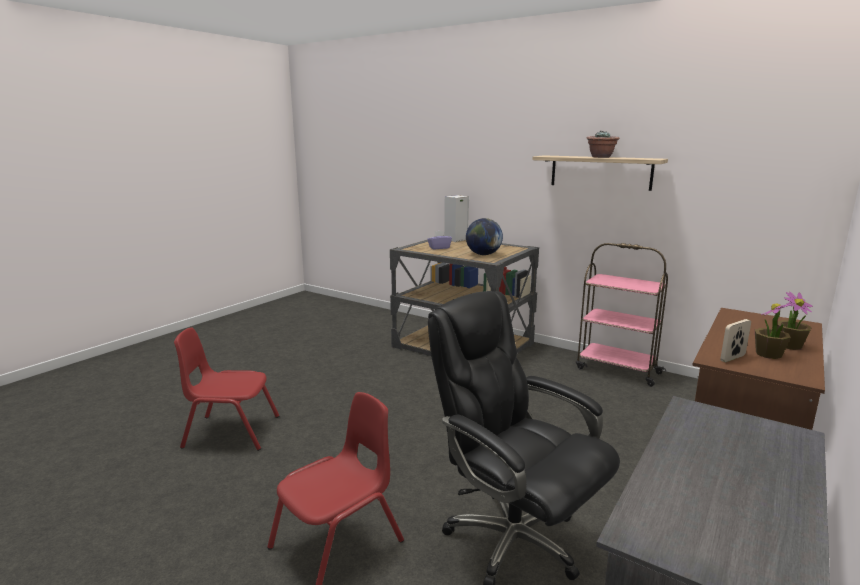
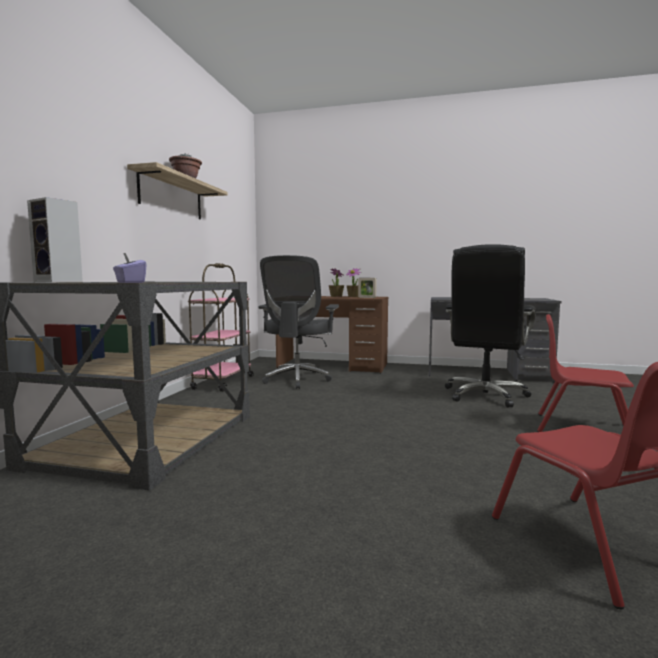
camera: 110 degrees left, 10 degrees down
globe [466,218,503,255] -> none
none -> office chair [259,255,339,389]

